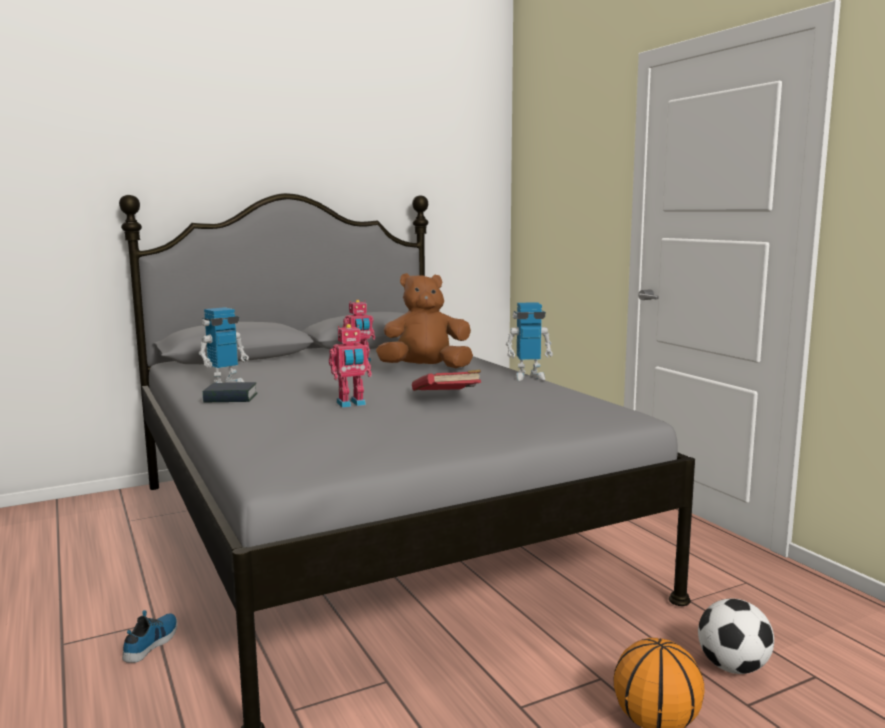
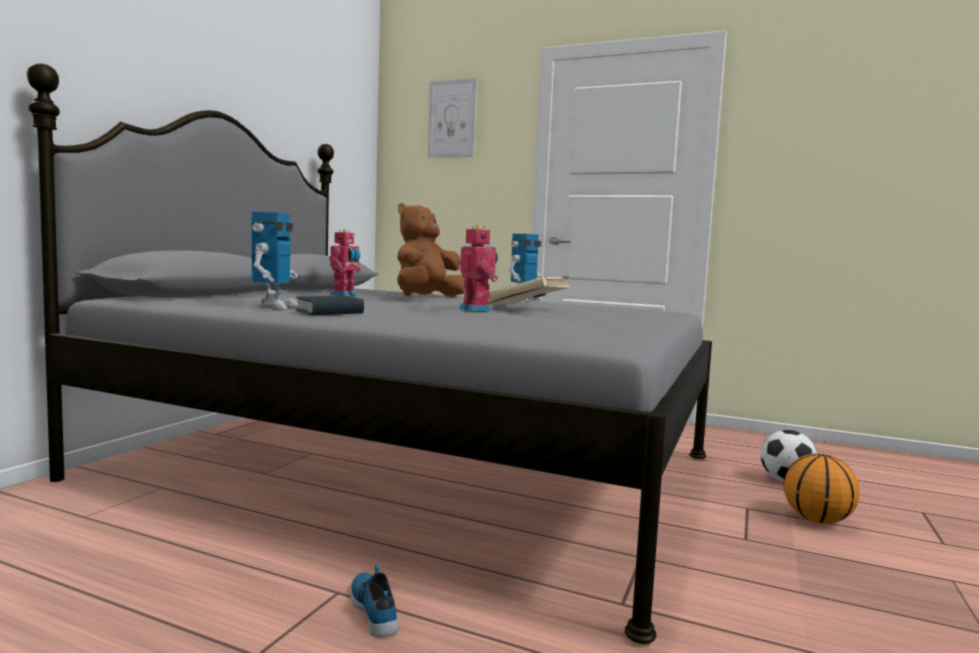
camera: 40 degrees left, 5 degrees down
toy robot [329,324,372,408] -> toy robot turned 60 degrees counterclockwise [459,225,498,311]
red book [412,369,481,391] -> beige book [488,276,570,304]
none -> picture [428,78,477,158]

